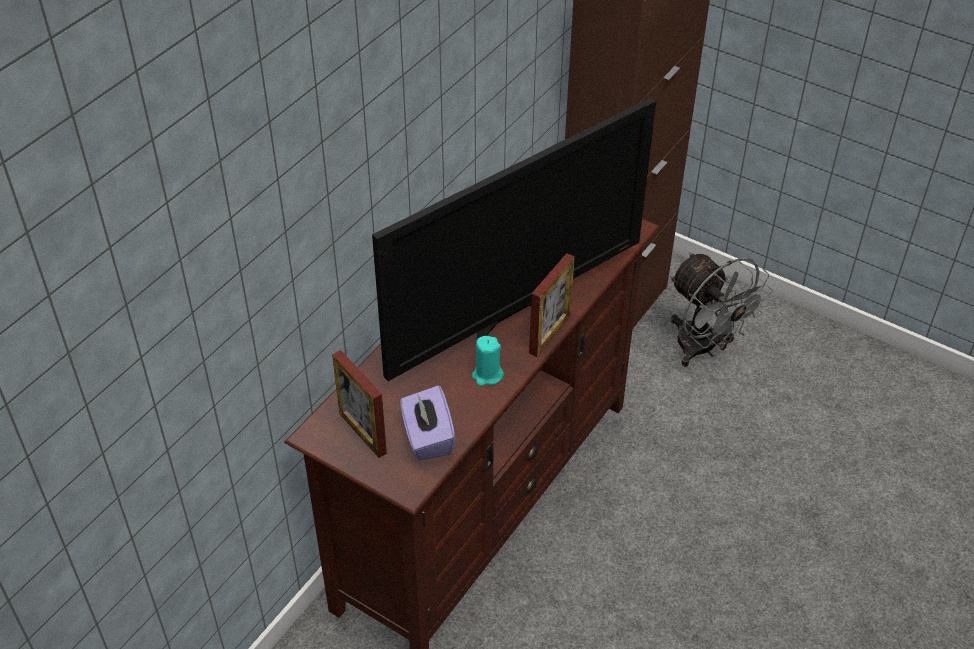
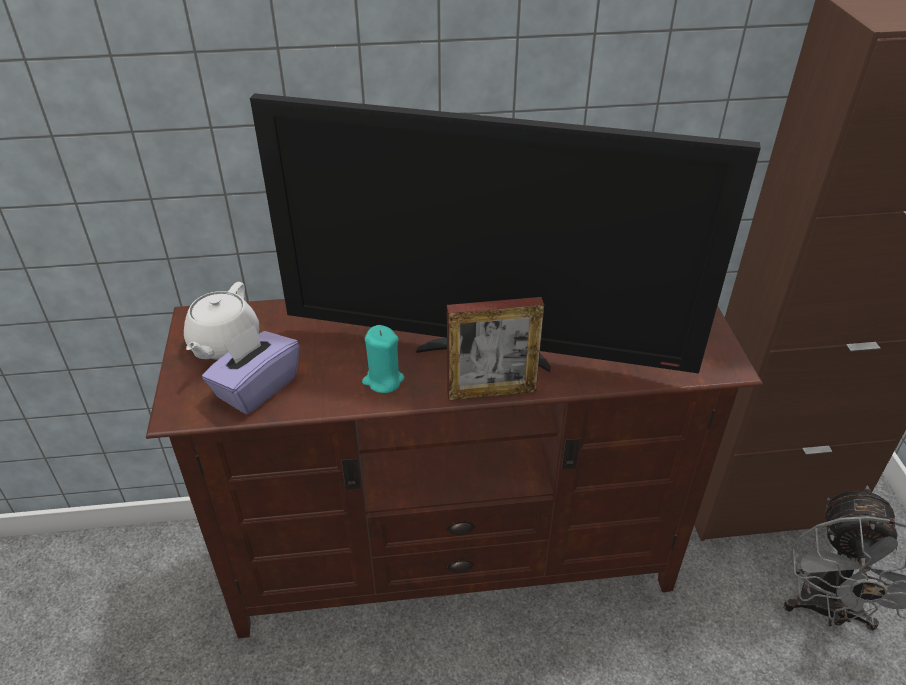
camera: 50 degrees right, 5 degrees down
picture frame [332,350,387,458] -> white teapot [184,282,259,360]

